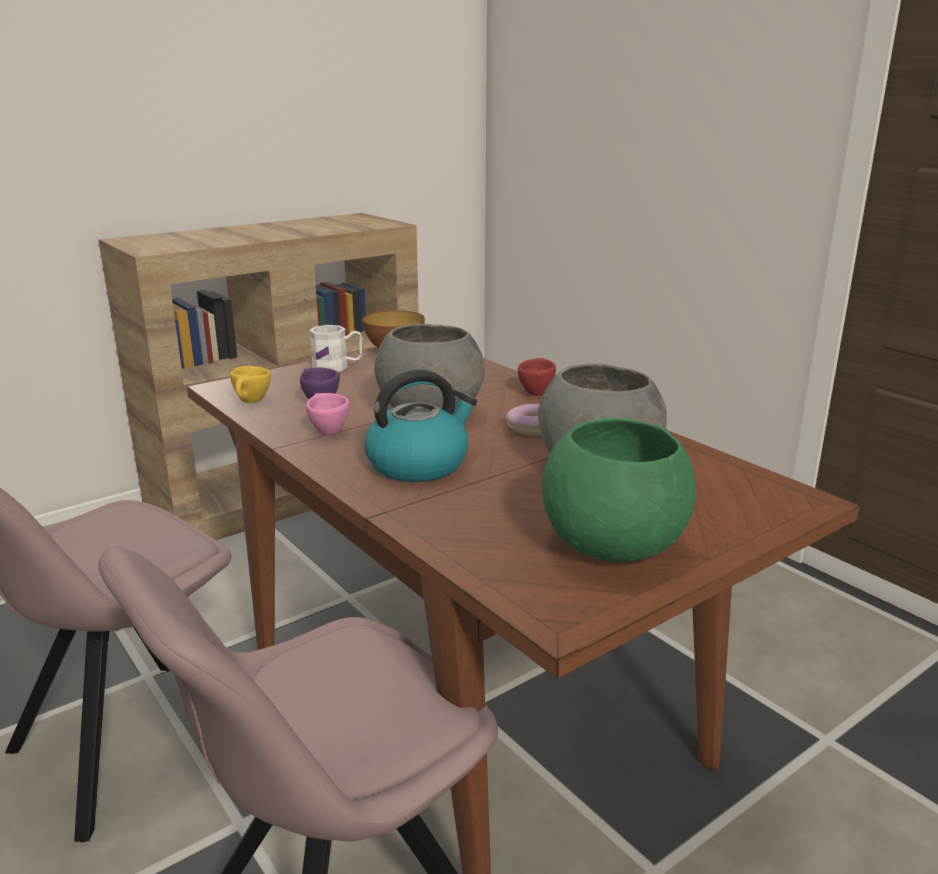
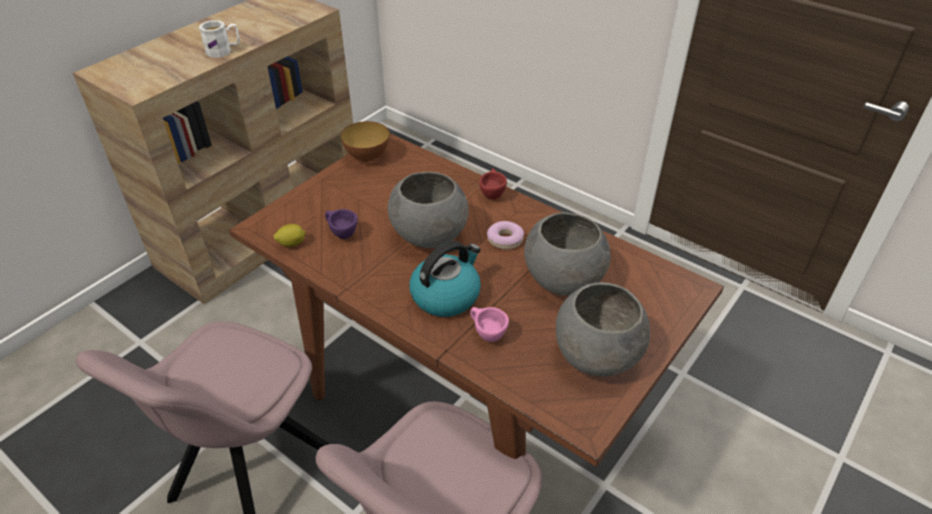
camera: 15 degrees left, 20 degrees up
yellow cup [230,366,271,403] -> lemon [274,224,306,247]
pink cup [306,393,350,435] -> pink cup moved to [470,307,509,342]
white mug [309,325,362,372] -> white mug moved to [199,20,240,57]
green bowl [542,418,696,562] -> grey bowl [556,282,650,376]

